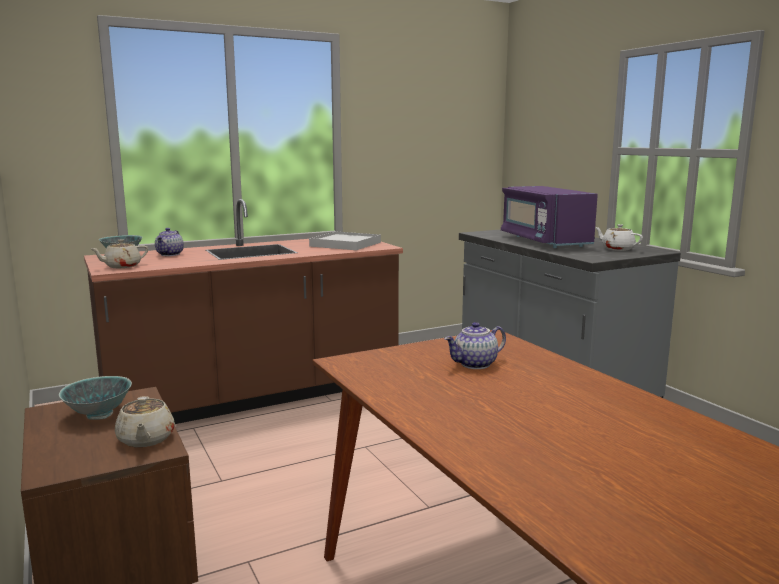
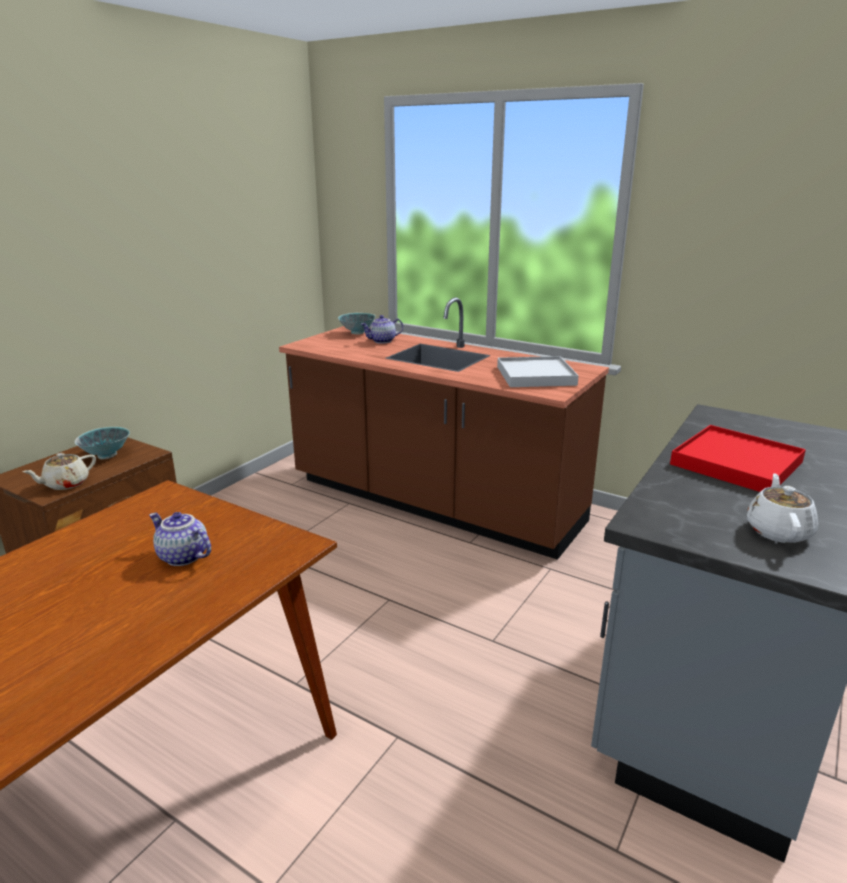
camera: 60 degrees right, 10 degrees up
beige teapot [90,240,148,268] -> none
purple microwave [501,186,598,248] -> red tray [670,425,806,492]

